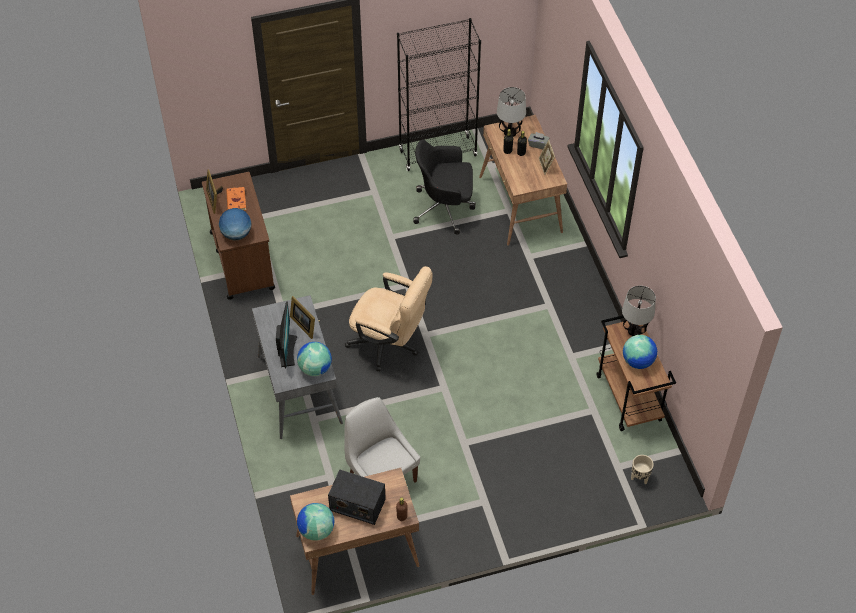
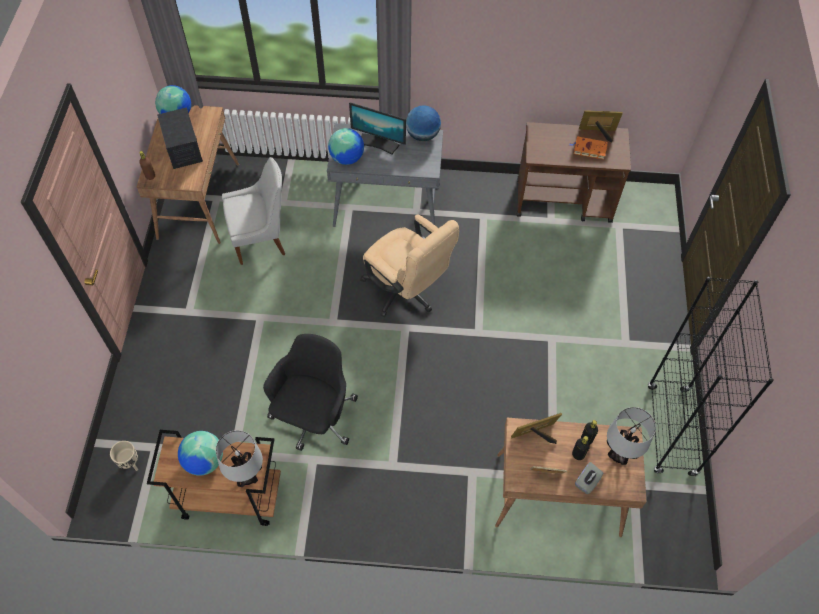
camera: 110 degrees right, 5 degrees up
globe [219,208,251,241] -> globe moved to [406,105,441,141]
picture frame [290,296,315,339] -> picture frame moved to [511,413,562,444]
radio [328,469,386,525] -> radio turned 120 degrees clockwise [157,107,203,169]
beige office chair [345,266,433,371] -> beige office chair turned 90 degrees counterclockwise [360,214,459,317]
black office chair [413,139,476,234] -> black office chair moved to [263,334,358,451]

